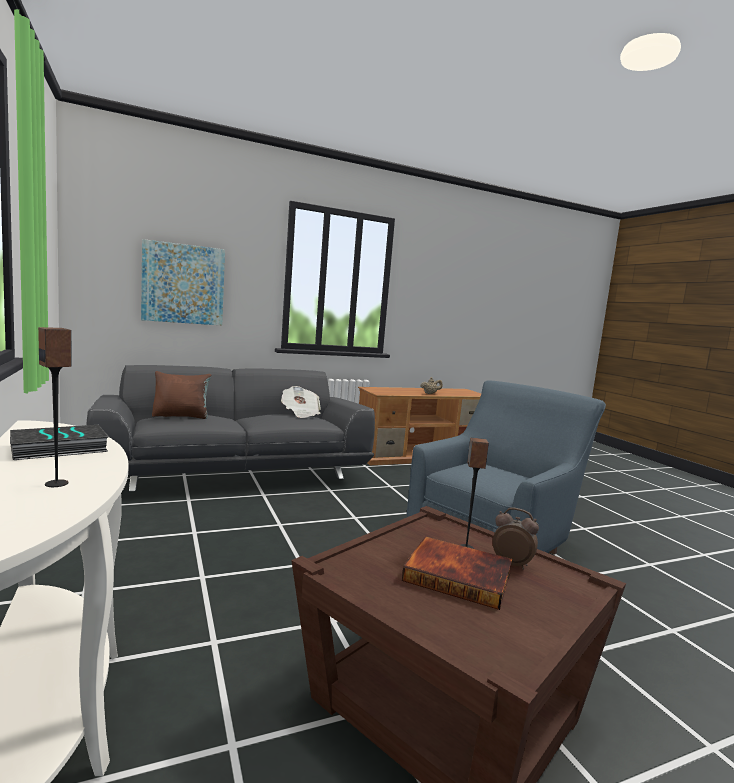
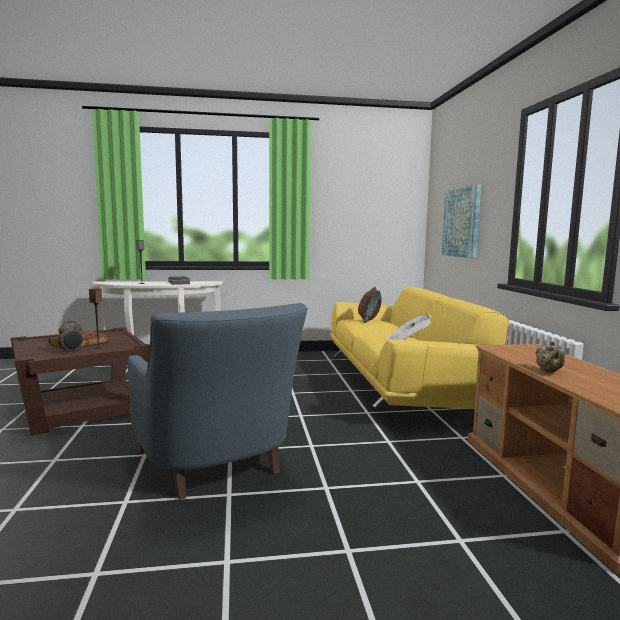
camera: 105 degrees right, 0 degrees up
grey sofa [86,365,375,491] -> yellow sofa [330,287,509,409]

